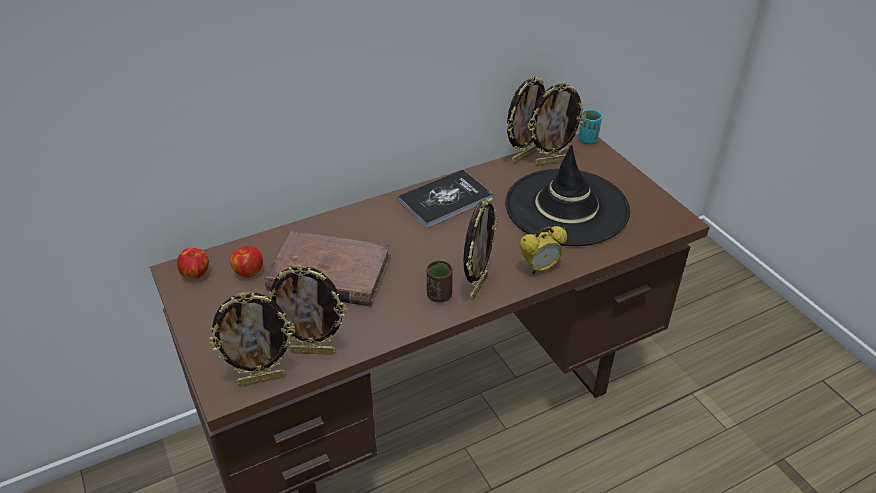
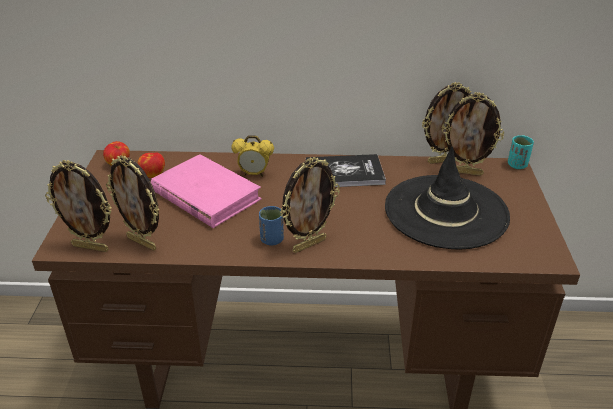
camera: 30 degrees right, 5 degrees down
brown book [265,231,391,307] -> pink book [151,154,261,228]
brown cup [427,260,453,303] -> blue cup [259,206,284,245]
alarm clock [520,226,567,274] -> alarm clock moved to [231,136,274,177]

